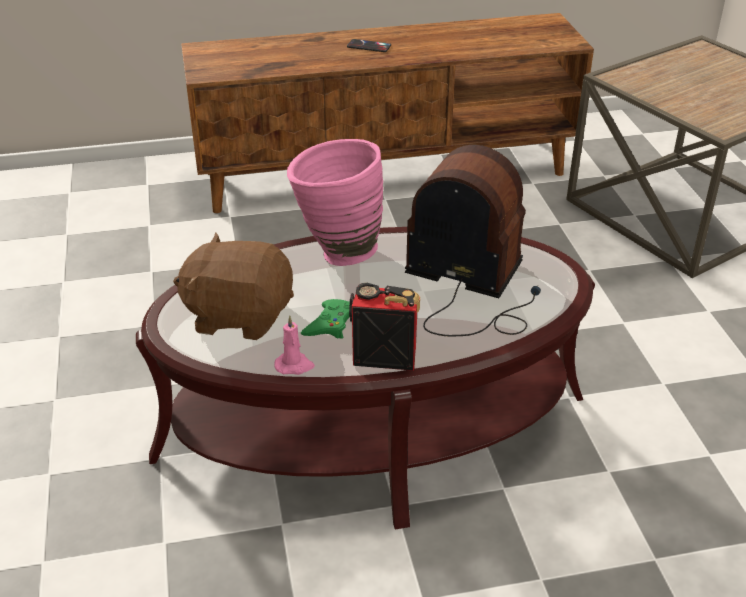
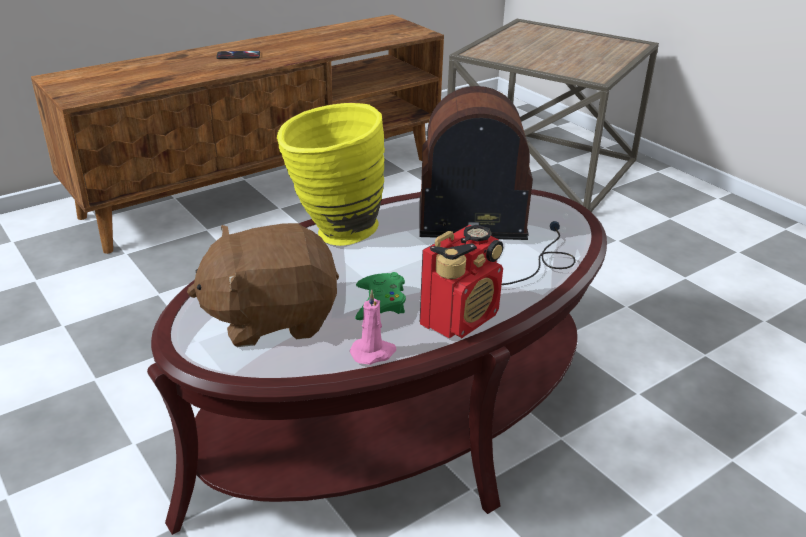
camera: 25 degrees left, 5 degrees down
pink vase [287,139,383,266] -> yellow vase [277,103,385,246]
radio [349,283,420,371] -> radio turned 150 degrees clockwise [420,225,503,339]

